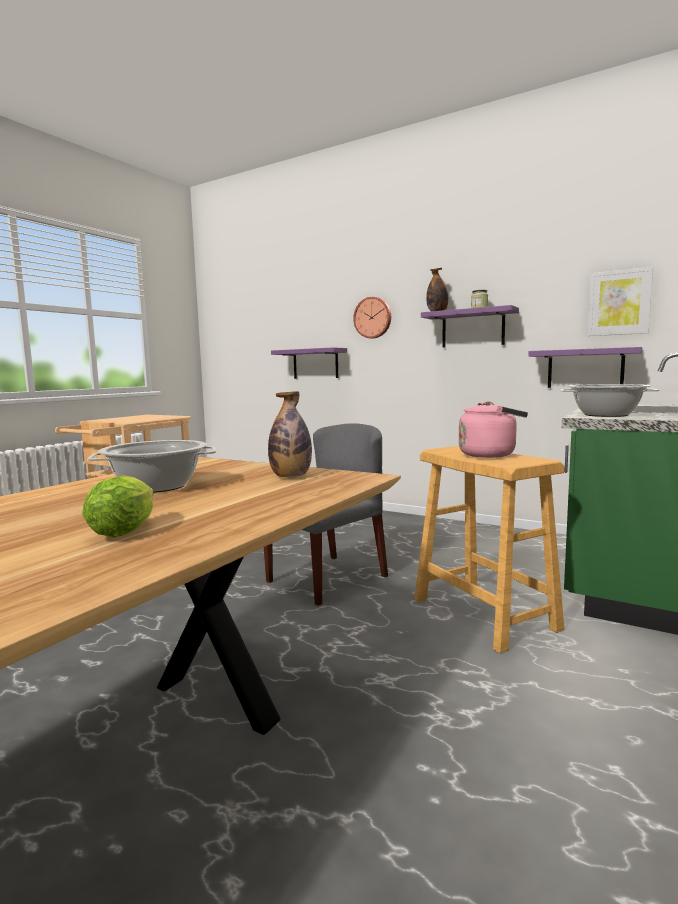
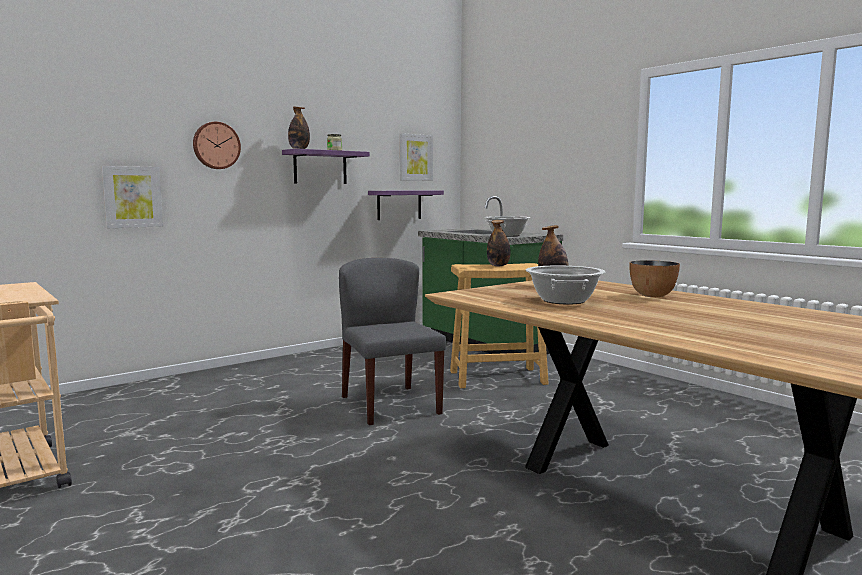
camera: 70 degrees left, 0 degrees up
lettuce [82,475,154,538] -> none
purple shelf [271,347,347,379] -> picture [101,166,163,228]
pink kettle [459,401,528,458] -> bottle [487,220,511,266]
none -> bowl [629,260,680,297]

